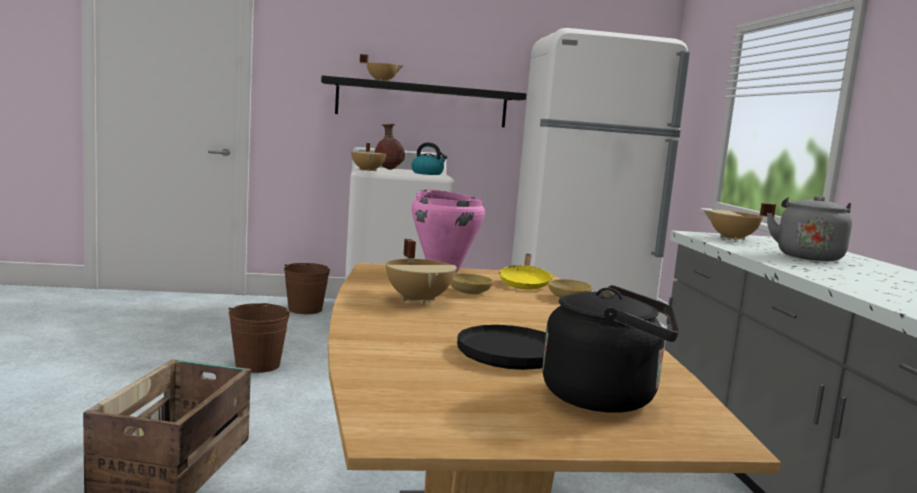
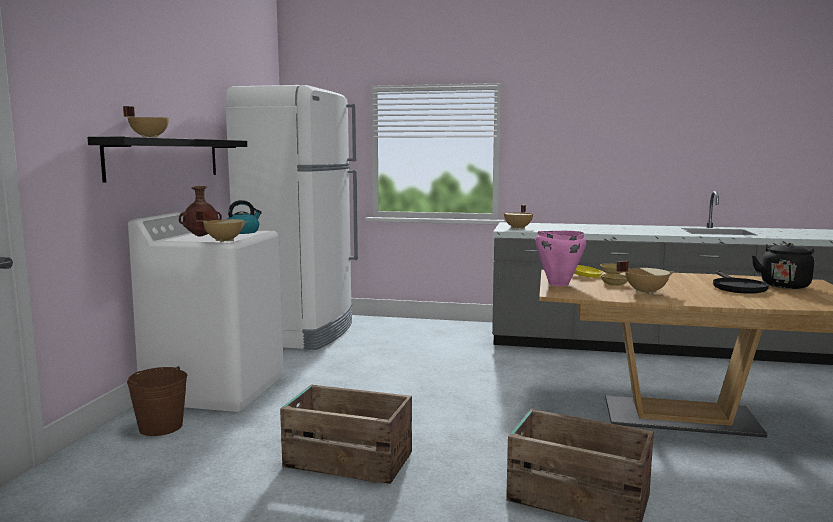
camera: 70 degrees left, 0 degrees up
brown bucket [229,303,290,373] -> crate [280,385,412,484]
grey kettle [767,196,852,261] -> none

